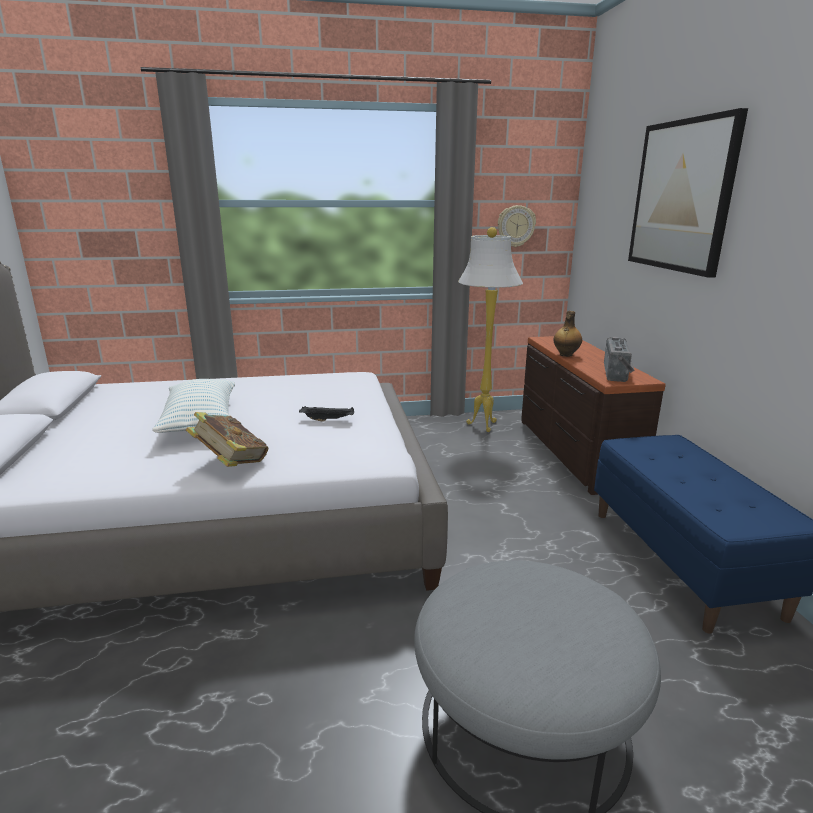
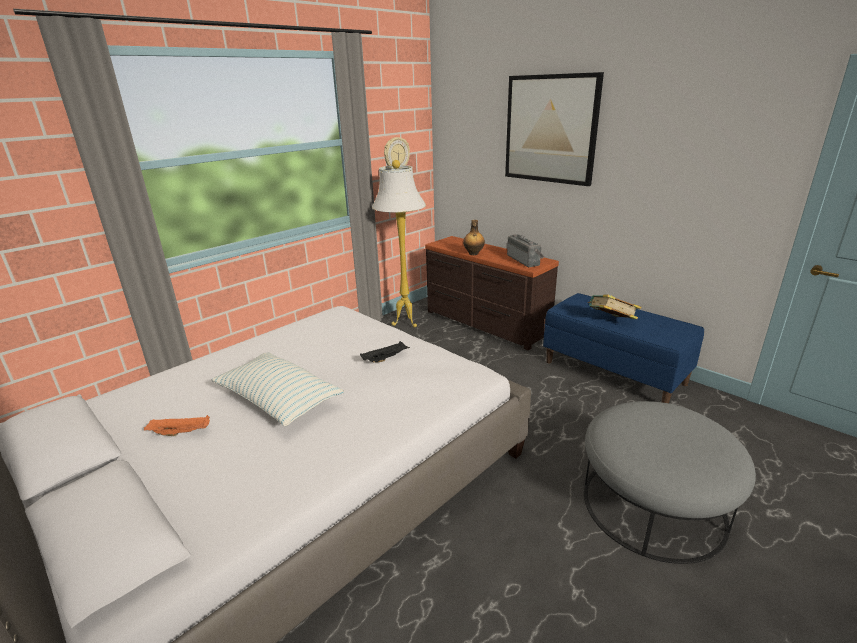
camera: 35 degrees left, 5 degrees up
book [186,412,269,467] -> book moved to [588,294,641,319]
none -> orange tray [144,415,210,436]

